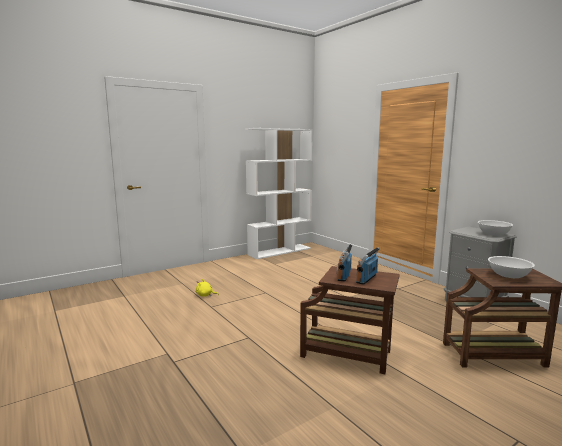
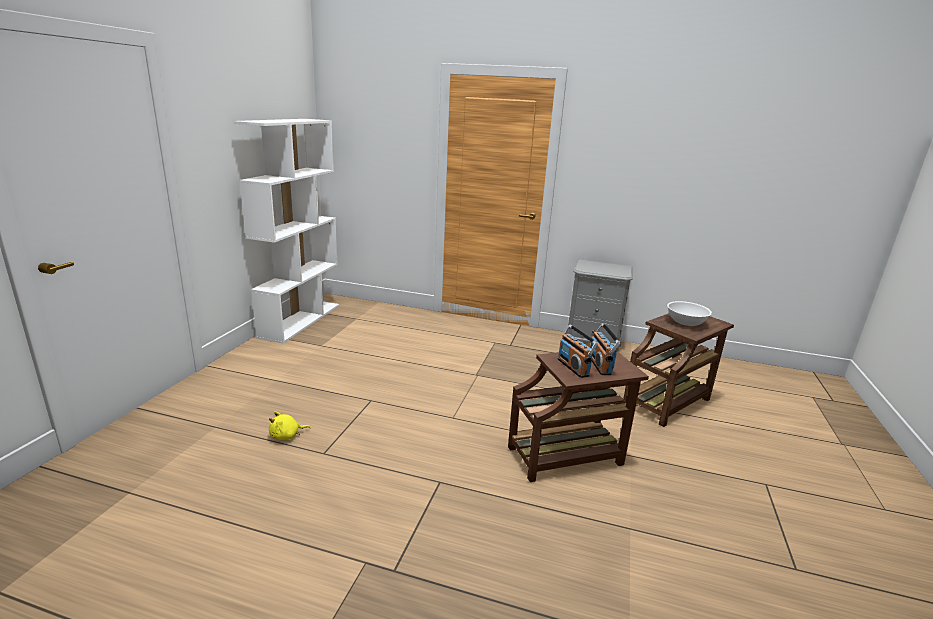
camera: 40 degrees left, 10 degrees up
white bowl [478,220,513,236] -> none

